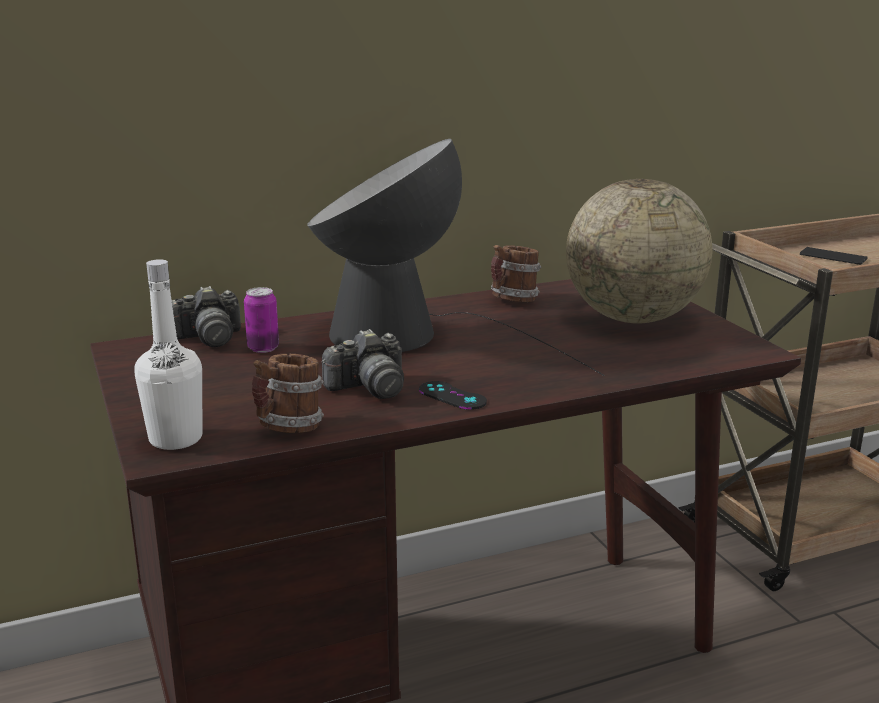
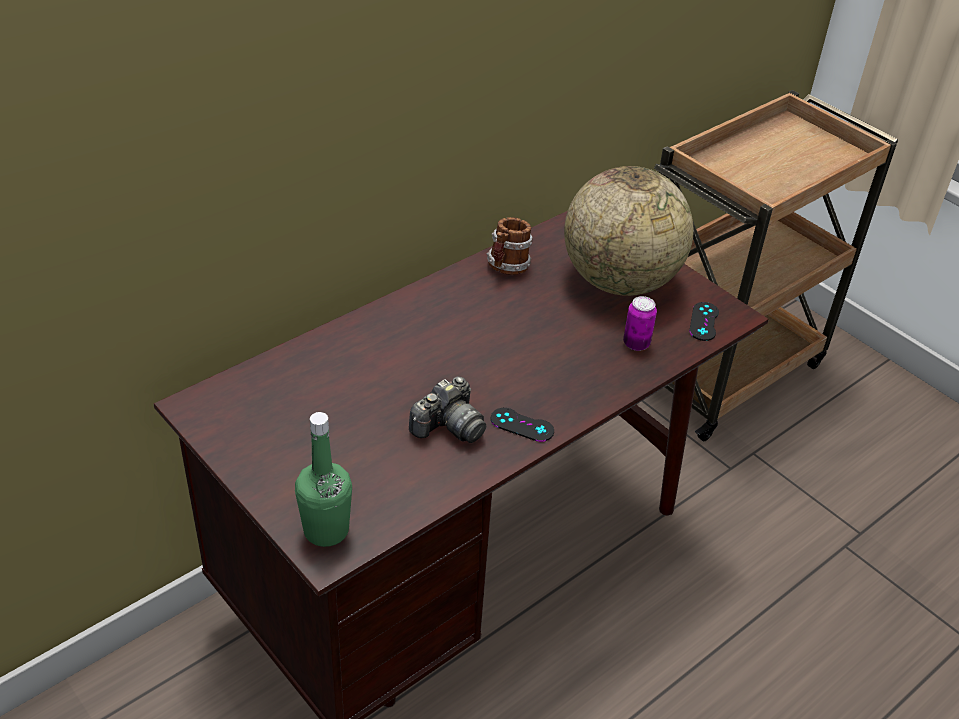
camera: 20 degrees left, 20 degrees up
white bottle [134,259,202,450] -> green bottle [295,412,352,547]
camera [172,286,241,347] -> none
can [244,287,279,353] -> can moved to [623,296,657,351]
mug [252,354,324,433] -> none
table lamp [307,139,605,376] -> none
phone [800,247,867,265] -> none
none -> black game controller [689,302,719,341]

